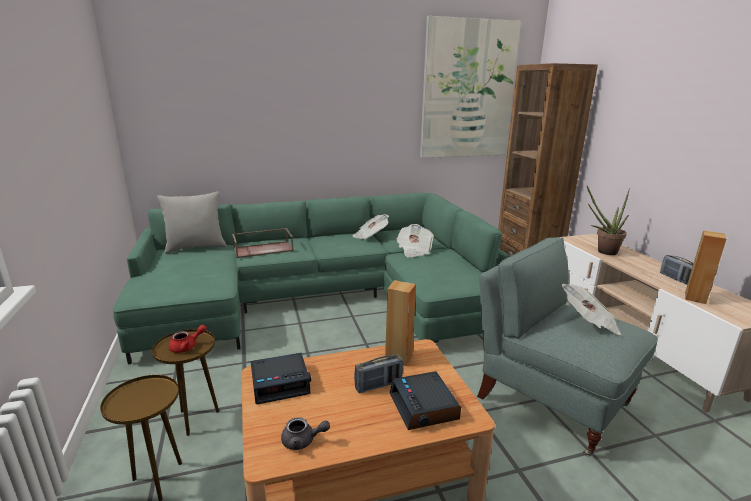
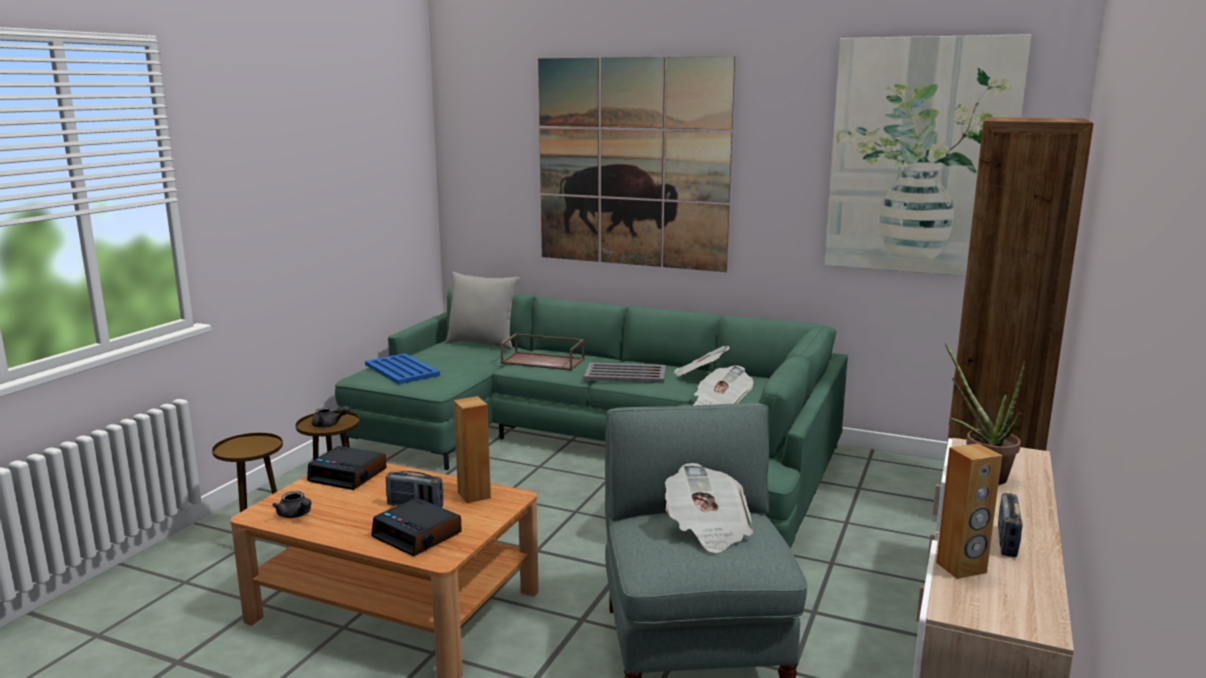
camera: 40 degrees right, 5 degrees down
red teapot [169,325,207,353] -> grey teapot [312,406,350,428]
alarm clock [389,371,461,430] -> alarm clock turned 75 degrees counterclockwise [371,498,462,557]
none -> blue tray [365,353,440,385]
none -> picture [538,56,735,272]
none -> grey tray [584,363,666,383]

